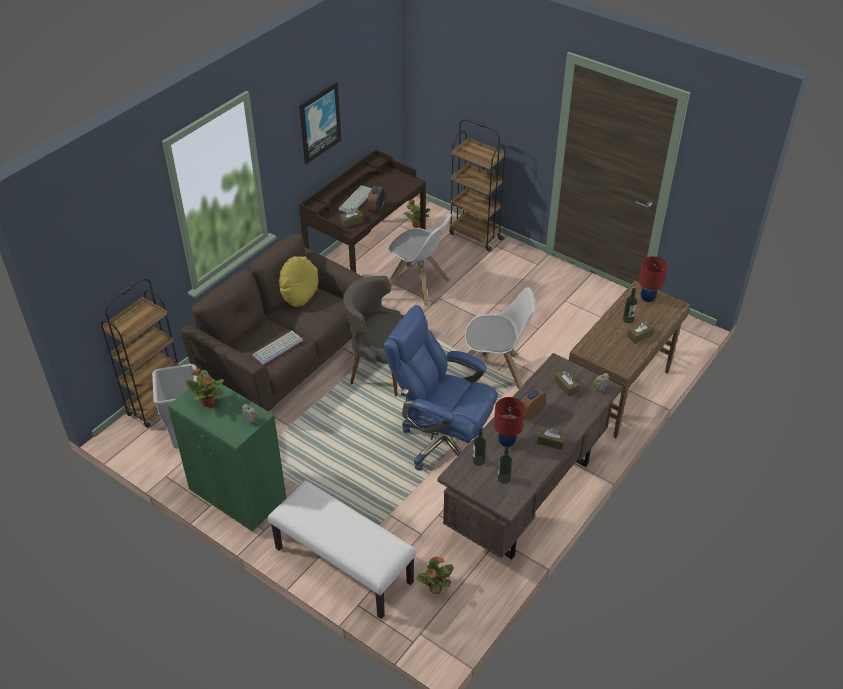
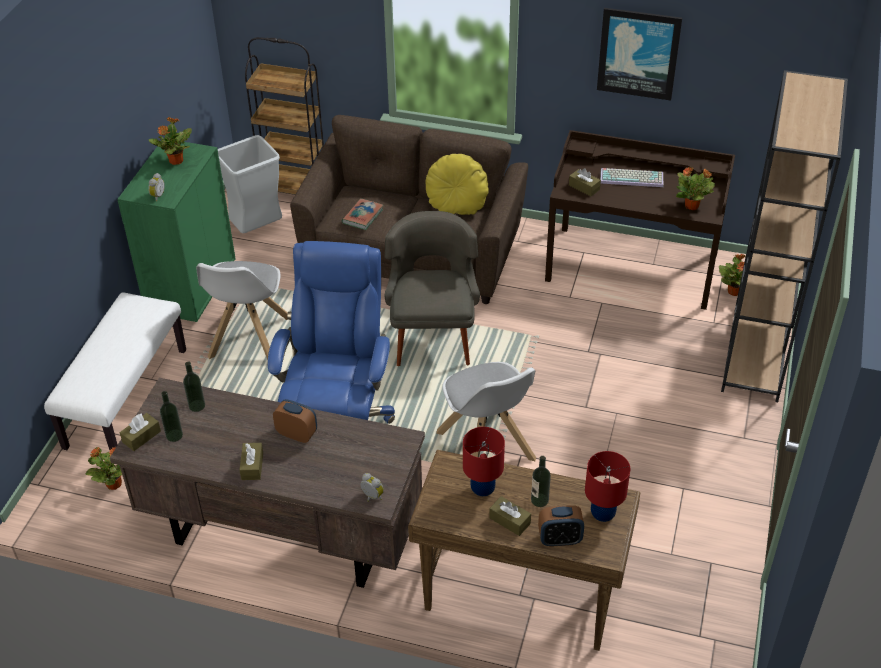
camera: 70 degrees right, 0 degrees up
keyboard [252,331,303,365] -> book [342,198,383,230]
alarm clock [368,186,385,213] -> alarm clock moved to [538,505,584,547]
chair [388,213,452,306] -> chair moved to [196,261,288,360]
brown cart [449,119,506,252] -> bookcase [721,70,848,402]
red table lamp [494,397,525,447] -> red table lamp moved to [463,427,505,496]
brown tissue box [554,370,580,397] -> brown tissue box moved to [120,413,161,451]
none -> potted plant [676,167,715,210]

